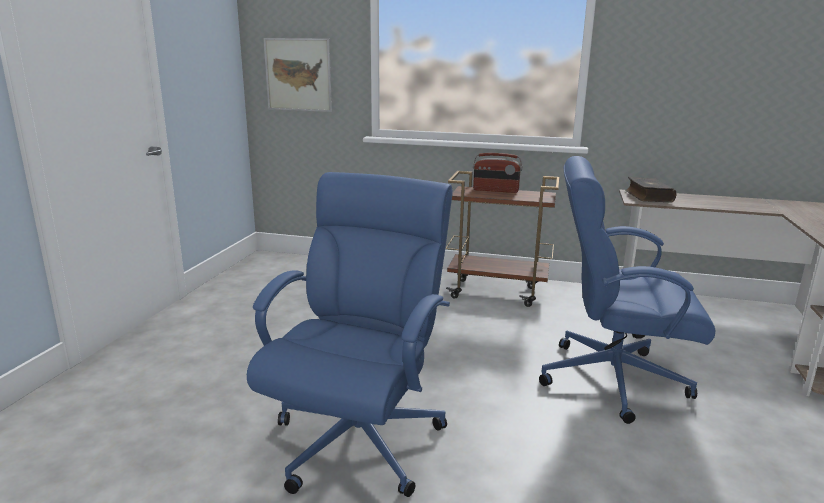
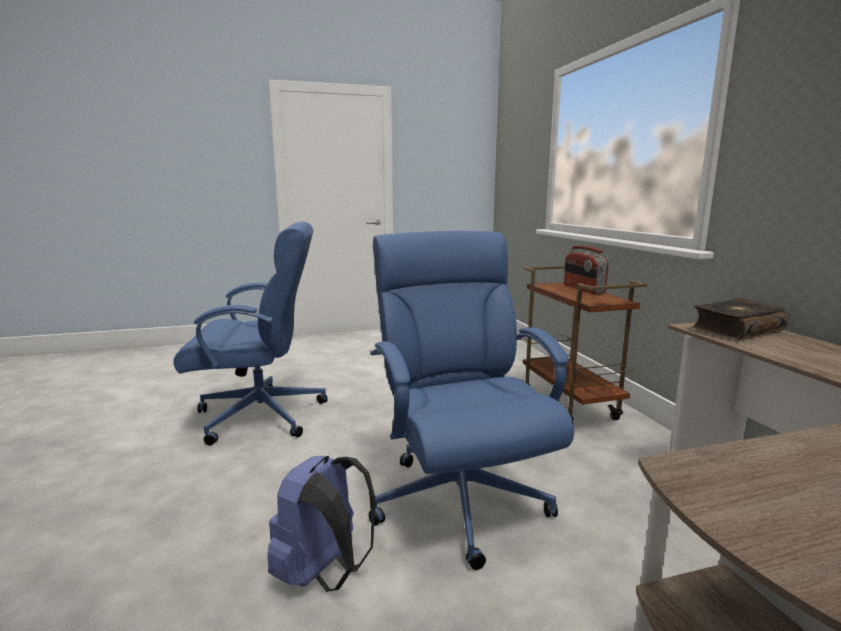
camera: 60 degrees right, 5 degrees down
picture [264,38,332,112] -> none
none -> blue backpack [267,456,376,592]

